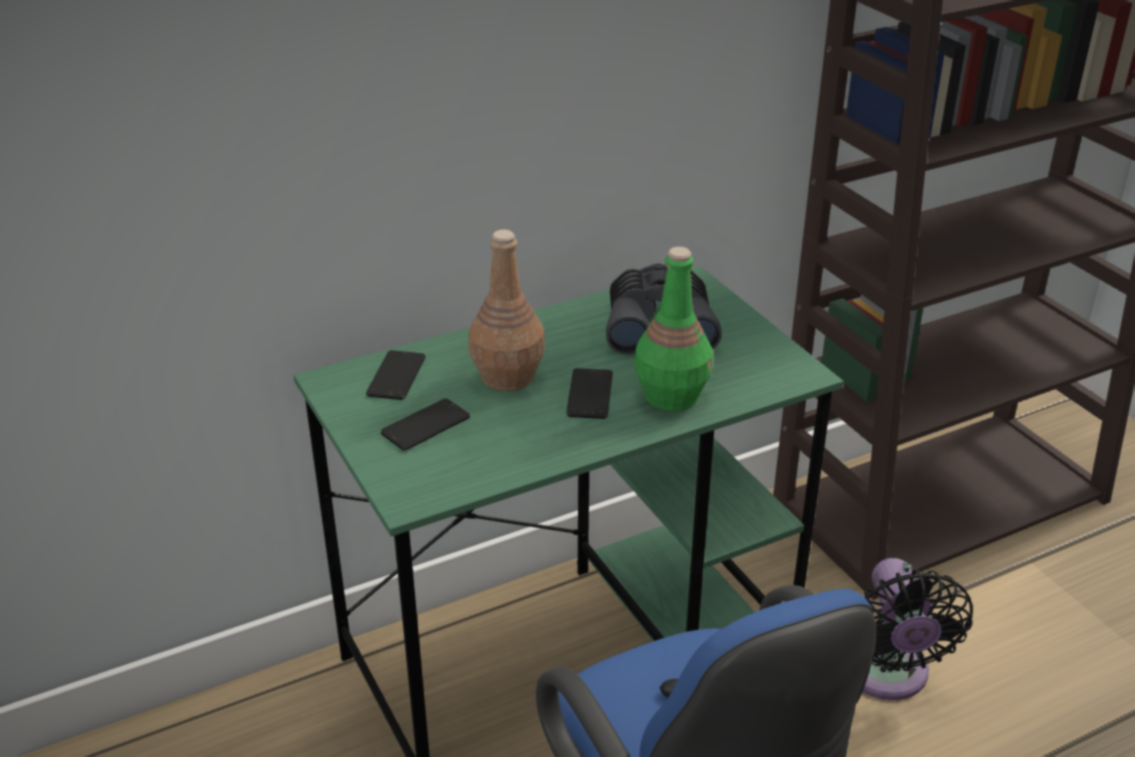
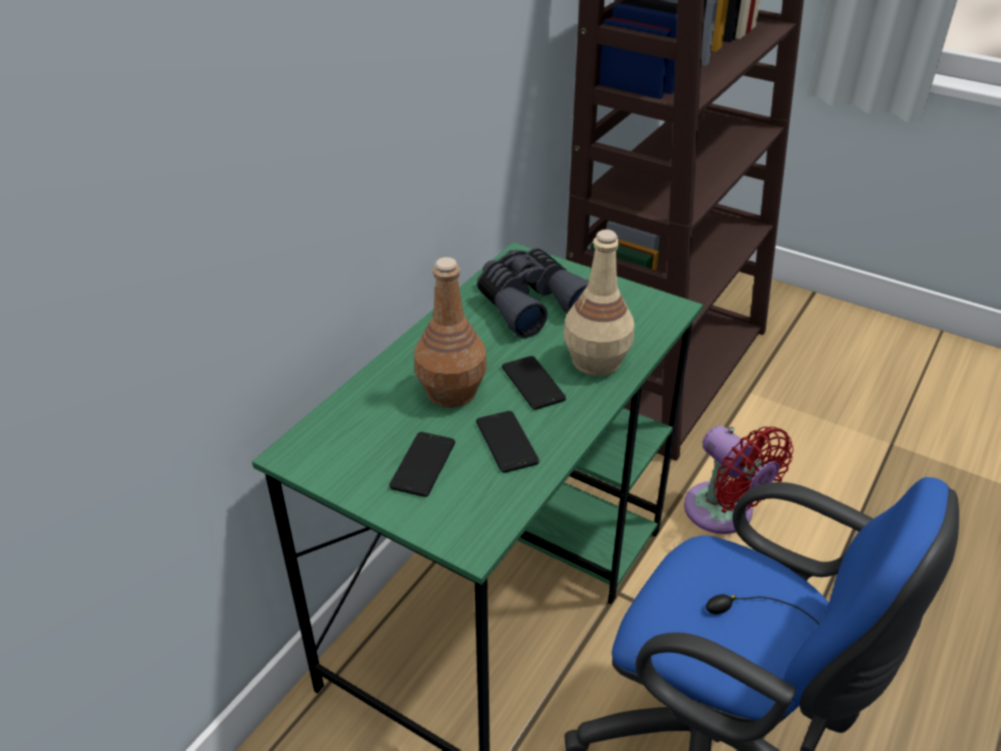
camera: 30 degrees left, 5 degrees up
phone [366,350,425,400] -> phone moved to [476,411,539,473]
green bottle [634,247,713,411] -> beige bottle [564,229,635,376]
black fan [863,558,973,700] -> red fan [684,426,794,534]

